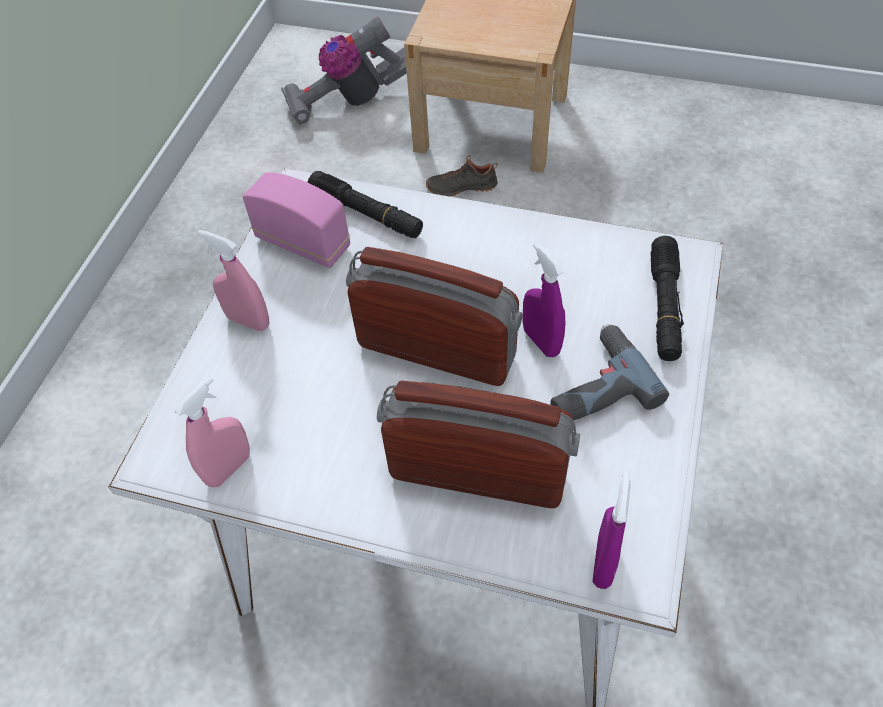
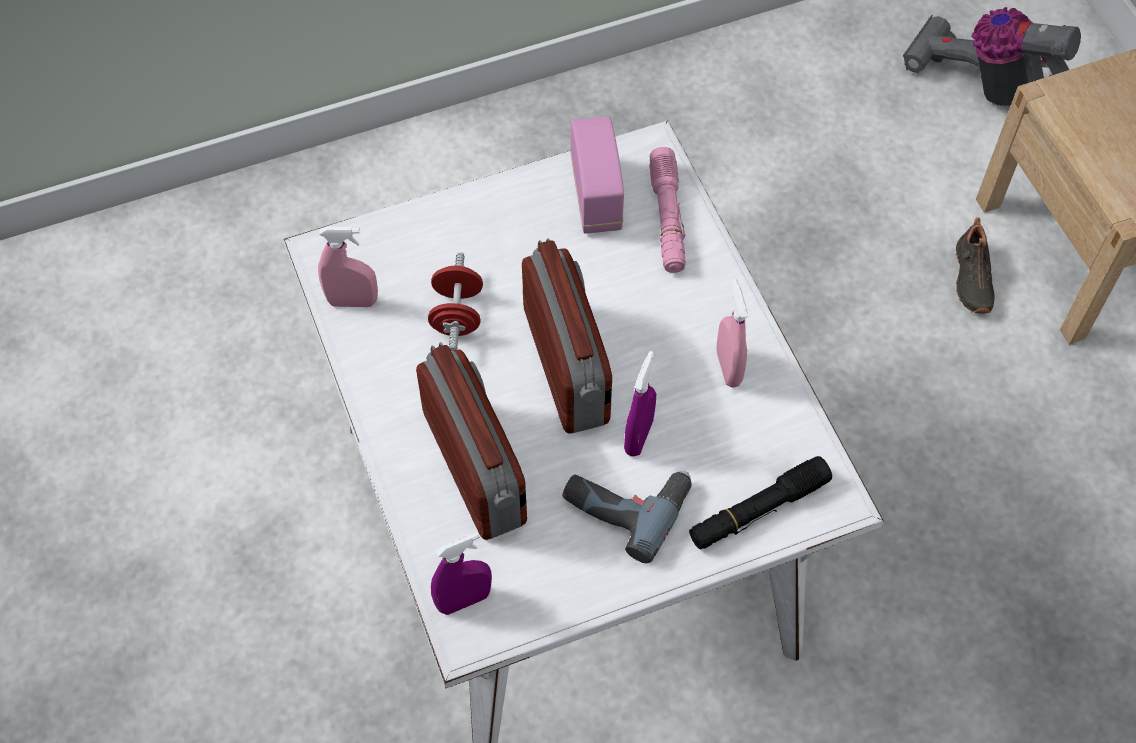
camera: 50 degrees right, 5 degrees up
pink spray bottle [198,230,269,331] -> pink spray bottle moved to [717,280,748,388]
black flashlight [307,171,423,238] -> pink flashlight [649,147,686,273]
black shoe [426,155,498,197] -> black shoe turned 135 degrees counterclockwise [956,217,995,314]
none -> red dumbbell [428,252,483,351]

